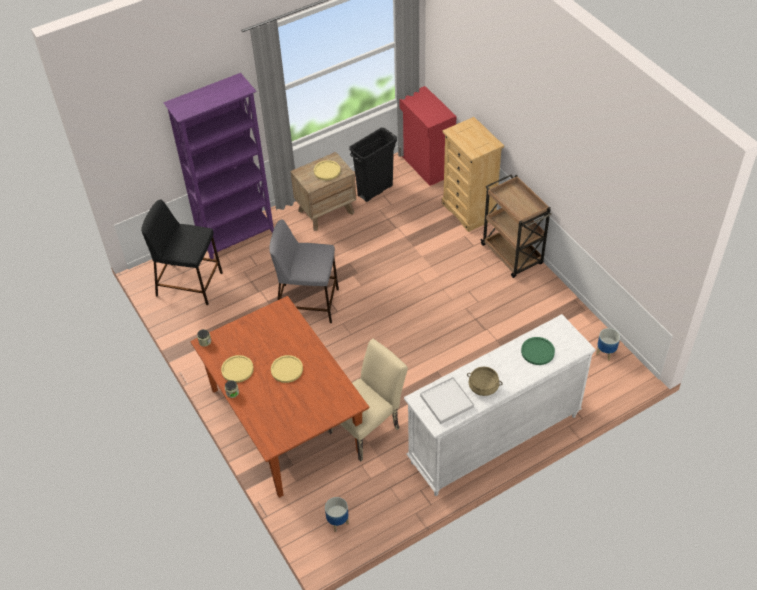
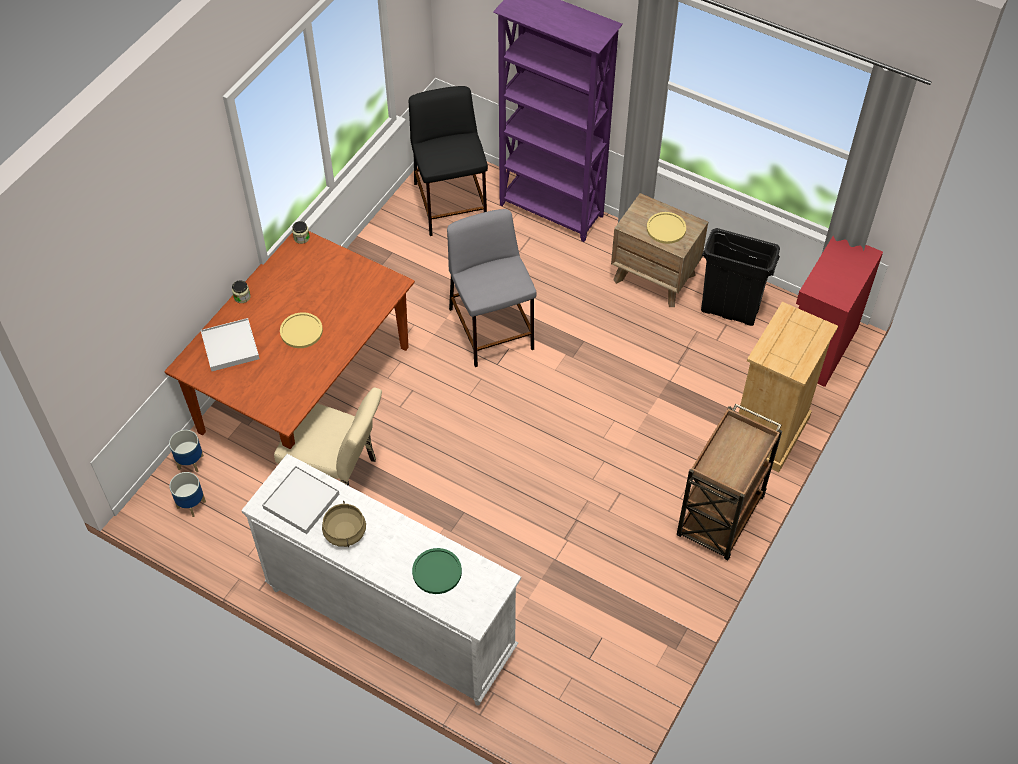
camera: 60 degrees right, 5 degrees up
yellow plate [221,355,254,383] -> none
planter [596,328,620,361] -> planter moved to [169,430,204,472]
none -> white tray [201,318,260,371]

